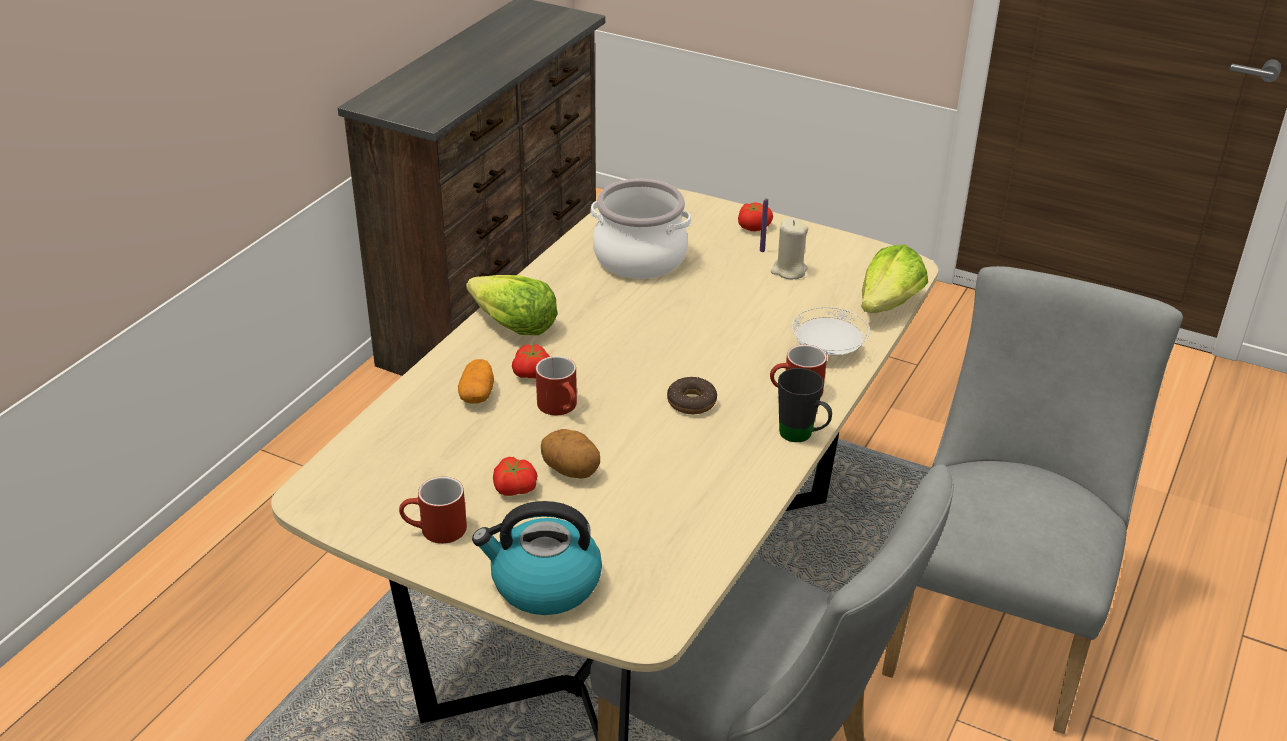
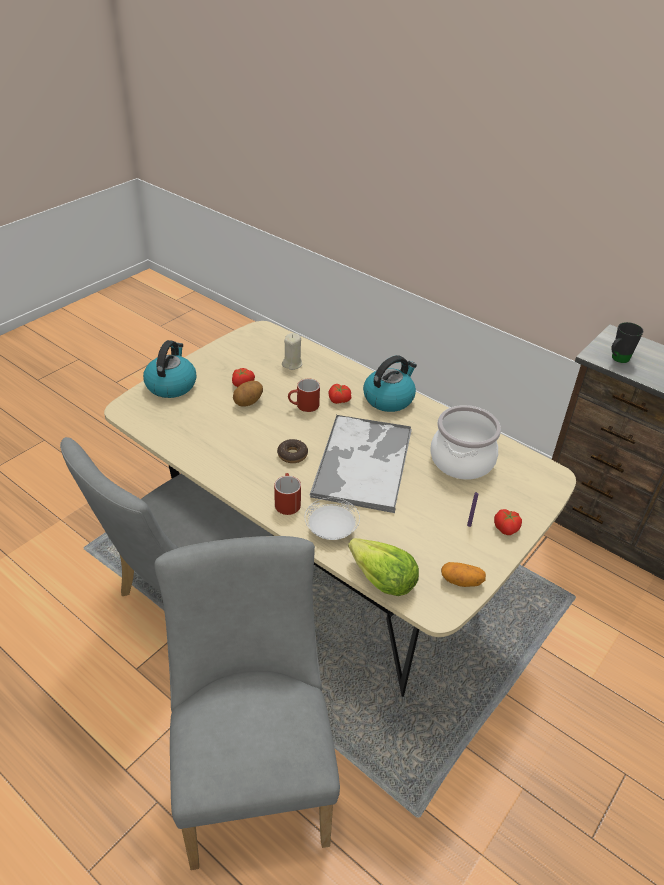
camera: 100 degrees right, 5 degrees up
red mug [399,476,467,544] -> none
potato [458,359,494,404] -> potato moved to [441,562,486,587]
lettuce [466,275,557,335] -> kettle [363,355,417,412]
beige candle [771,218,808,279] -> beige candle moved to [282,333,303,370]
black mug [778,368,832,442] -> black mug moved to [611,322,644,363]
grey chair [882,266,1183,734] -> grey chair turned 135 degrees counterclockwise [154,536,340,870]
none -> tray [310,415,412,513]

